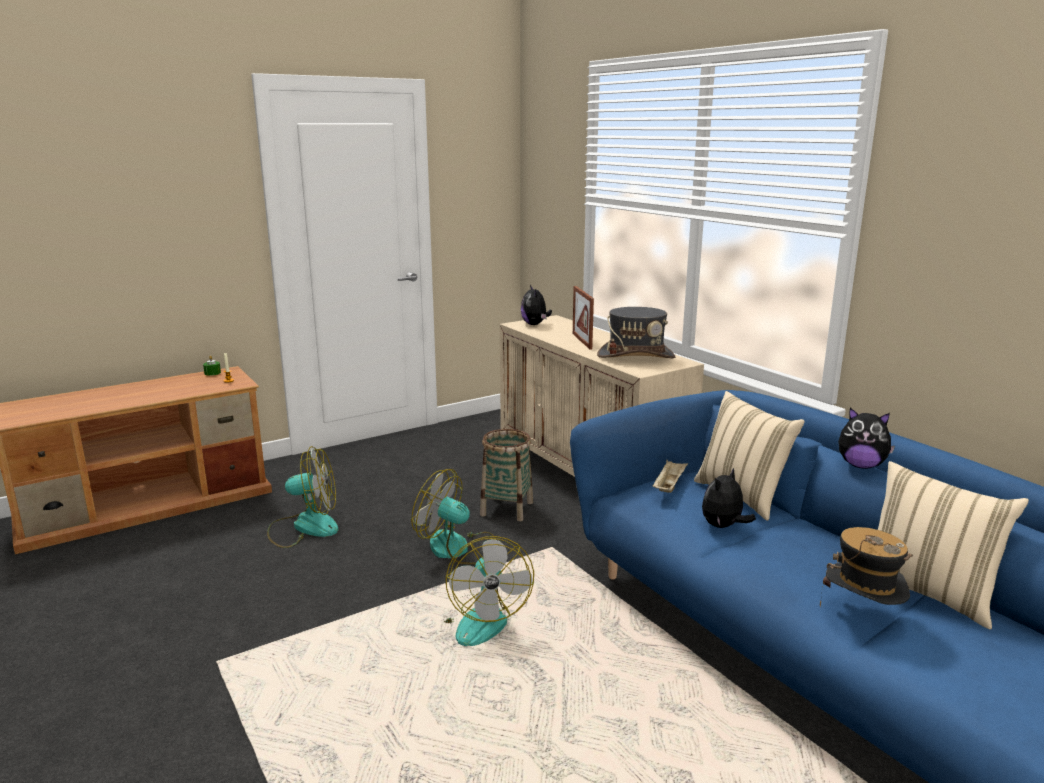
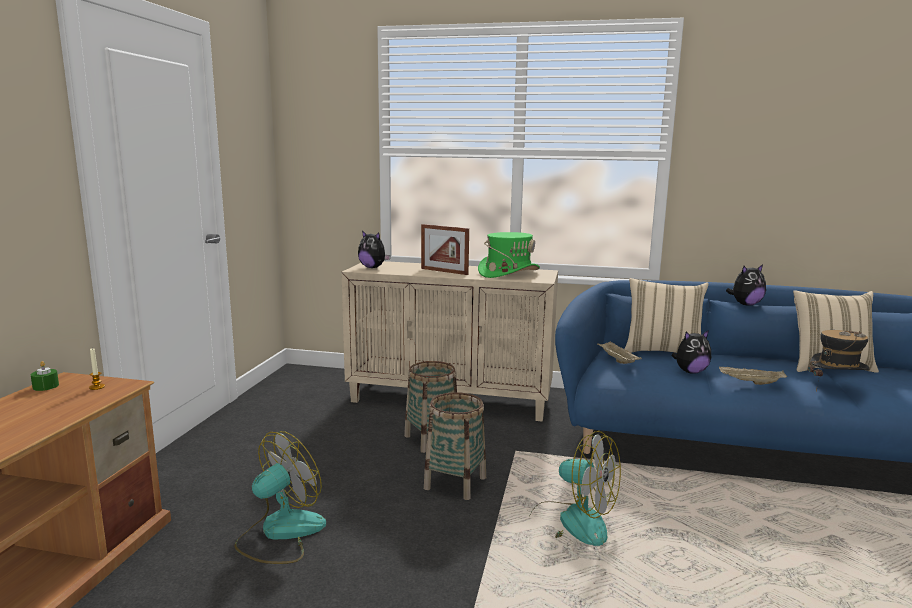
camera: 45 degrees left, 5 degrees down
fan [411,469,496,564] -> basket [424,392,486,500]
grey hat [597,307,675,359] -> green hat [478,232,540,278]
plush toy [702,468,756,528] -> plush toy turned 105 degrees counterclockwise [672,330,711,374]
none -> beige tray [719,366,787,385]

